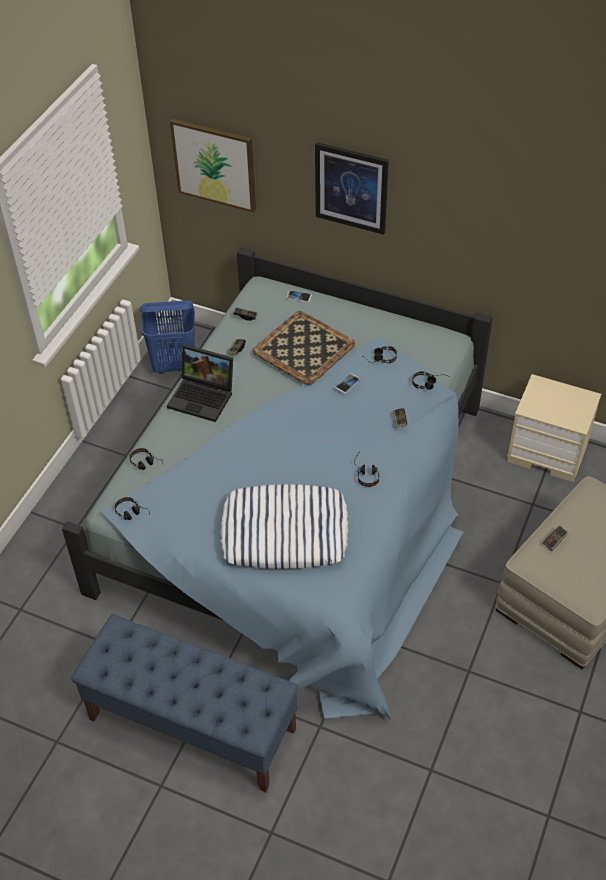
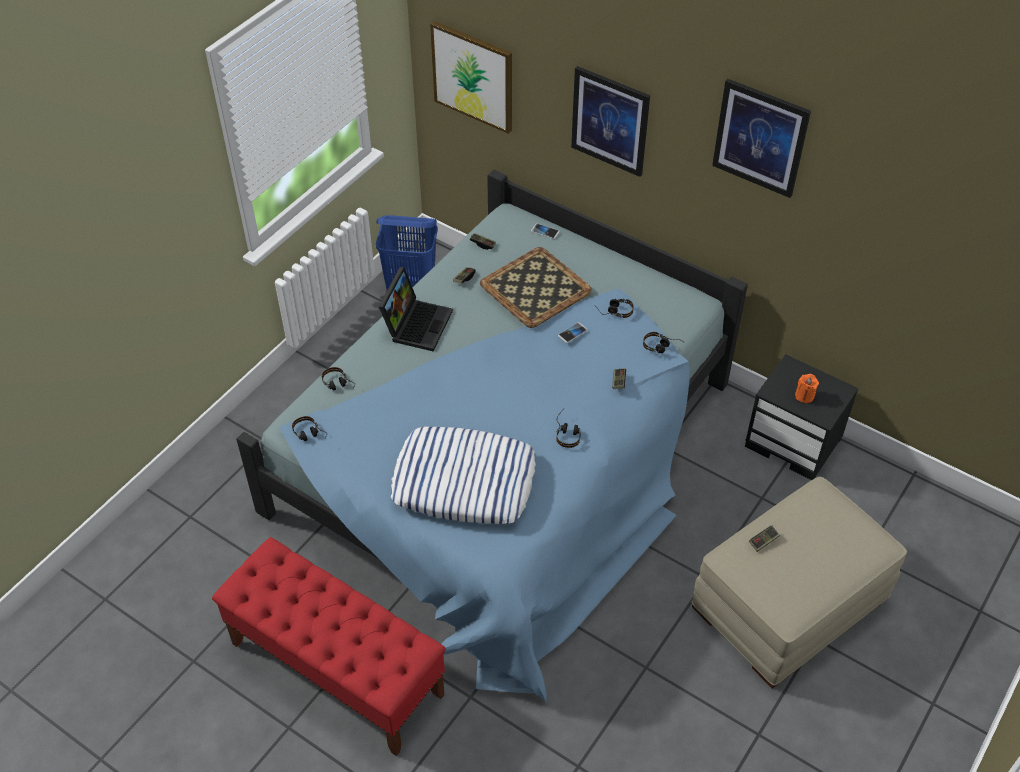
camera: 10 degrees right, 0 degrees up
blue bench [71,614,299,792] -> red bench [212,537,446,756]
laptop [167,344,233,422] -> laptop turned 105 degrees counterclockwise [379,267,453,352]
beige nightstand [507,374,601,482] -> black nightstand [745,354,858,480]
none -> picture [712,79,811,198]
none -> orange candle [795,374,819,403]

